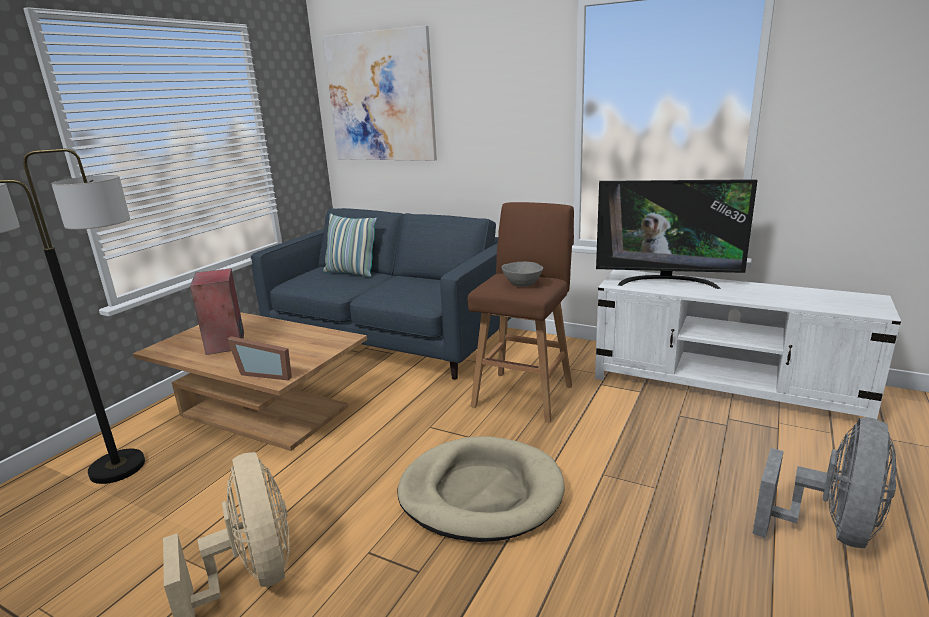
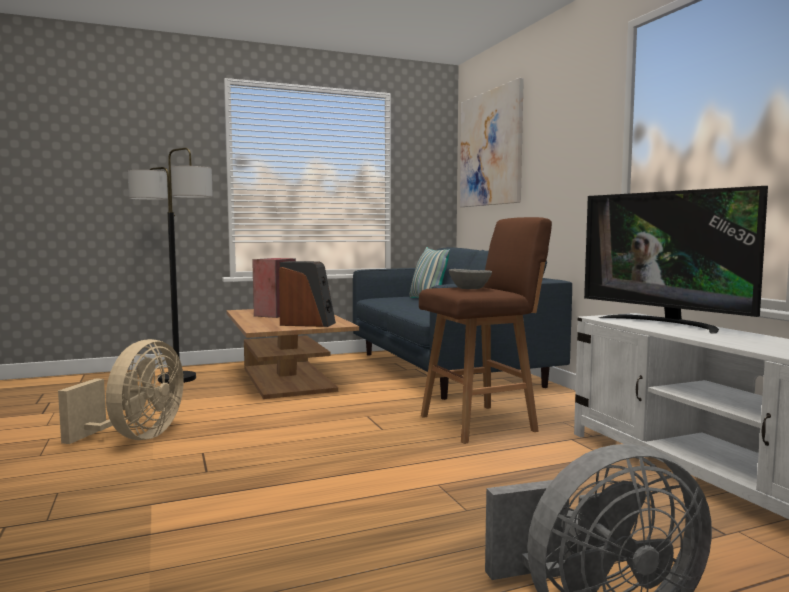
camera: 40 degrees right, 15 degrees down
picture frame [227,336,292,380] -> none
beige dog bed [397,436,565,542] -> none
none -> speaker [279,261,336,327]

